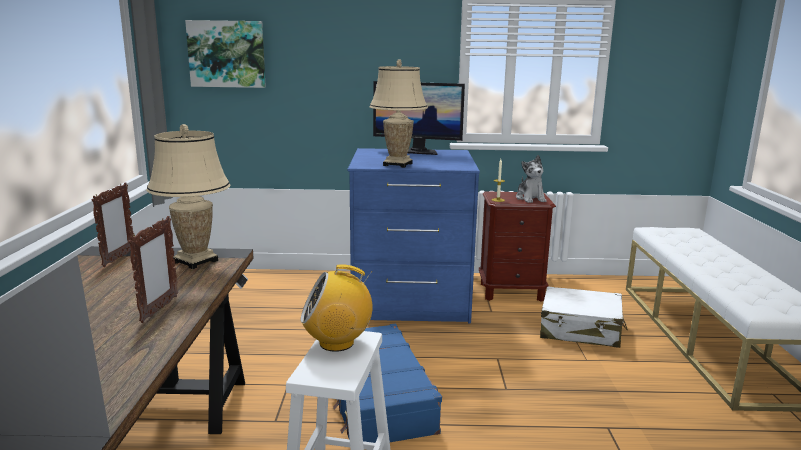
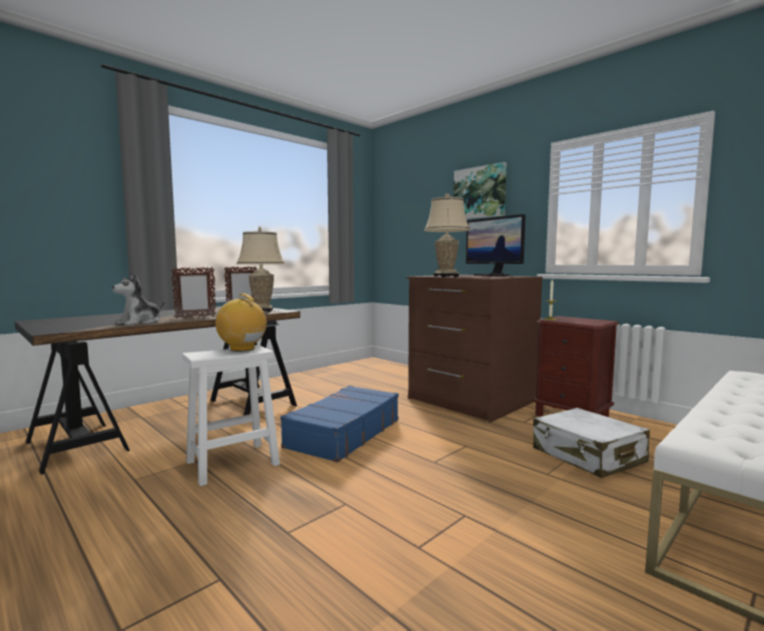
camera: 45 degrees right, 10 degrees down
picture [185,20,266,88] -> picture moved to [454,162,507,219]
blue dresser [348,148,480,323] -> brown dresser [407,275,543,423]
plush toy [516,155,547,203] -> plush toy moved to [112,271,165,325]

